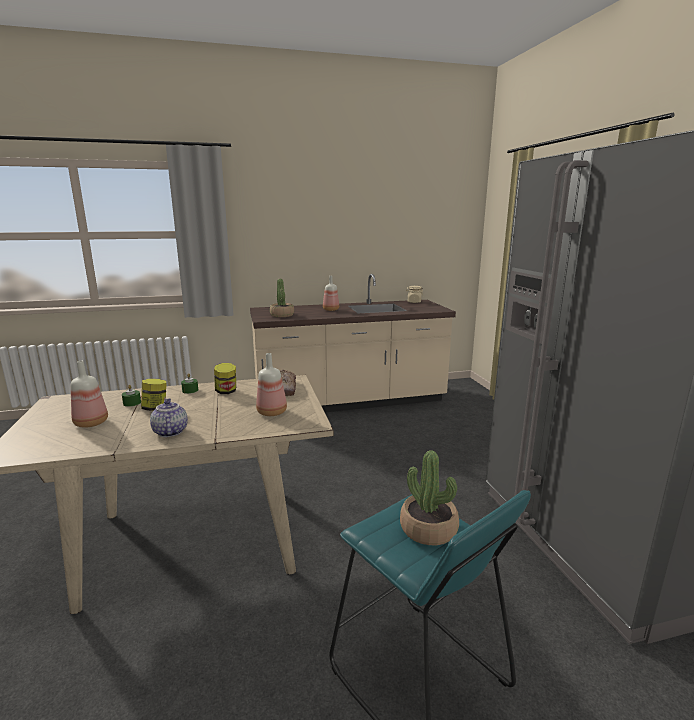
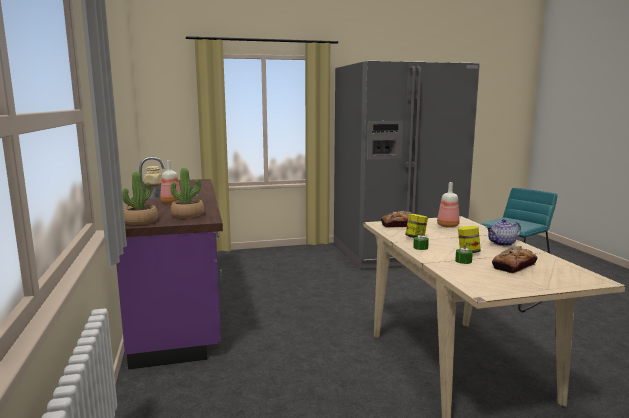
camera: 90 degrees left, 5 degrees down
bottle [71,361,108,428] -> bread [492,246,538,274]
beige counter [250,274,456,412] -> purple counter [116,157,223,370]
potted plant [400,451,459,545] -> potted plant moved to [122,172,158,225]

